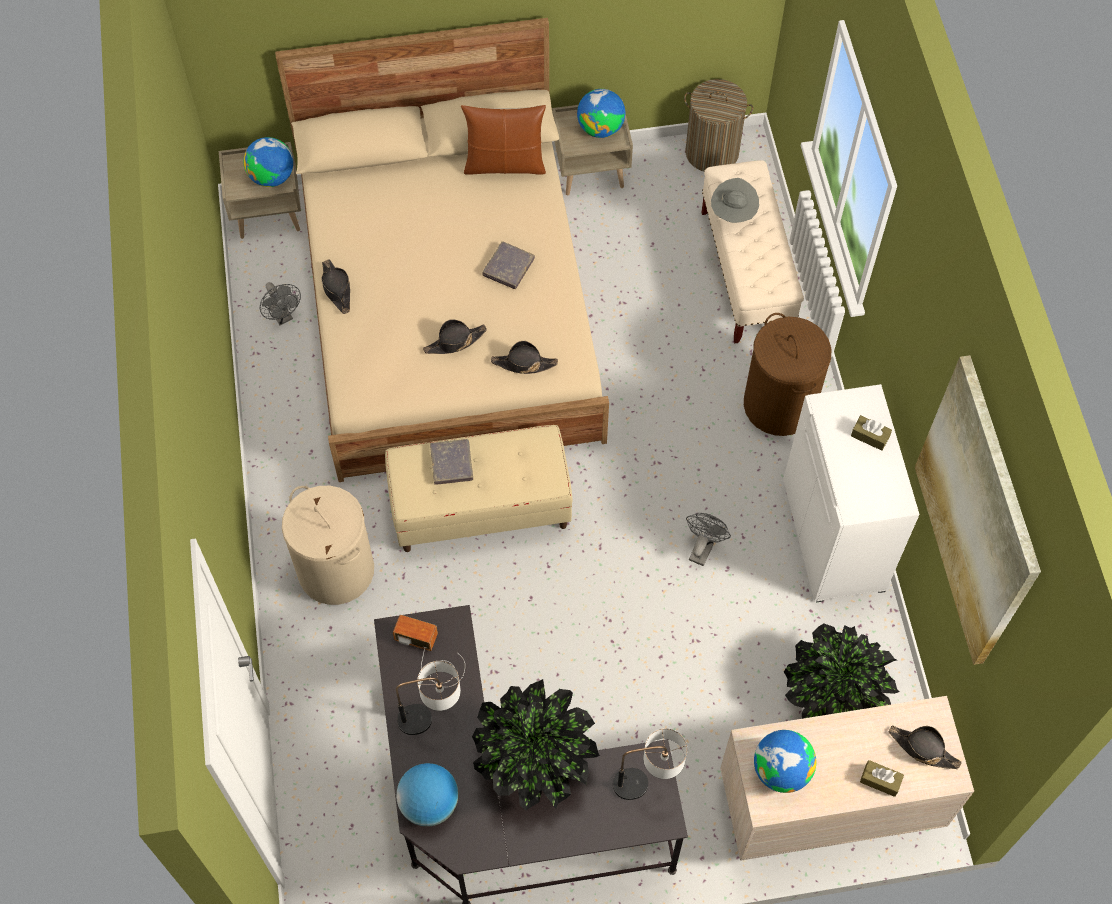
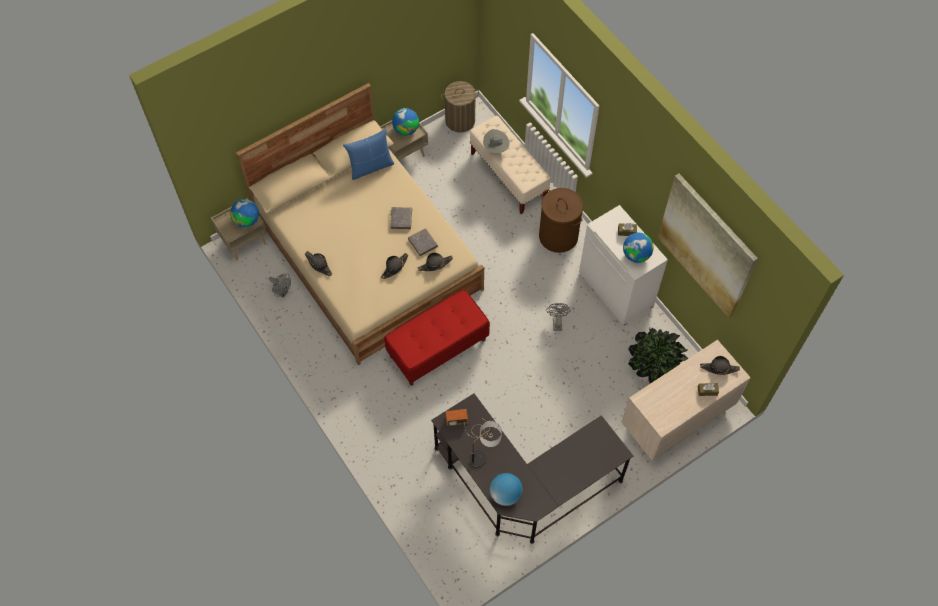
camera: 25 degrees left, 0 degrees up
beige laundry basket [282,486,374,605] -> none
beige bench [385,425,573,552] -> red bench [384,289,490,386]
grey book [430,439,473,485] -> grey book moved to [408,228,438,256]
brown pillow [461,105,546,175] -> blue pillow [343,129,394,180]
potted plant [472,679,600,810] -> none
table lamp [613,728,687,800] -> none
globe [754,730,816,793] -> globe moved to [623,233,654,263]

